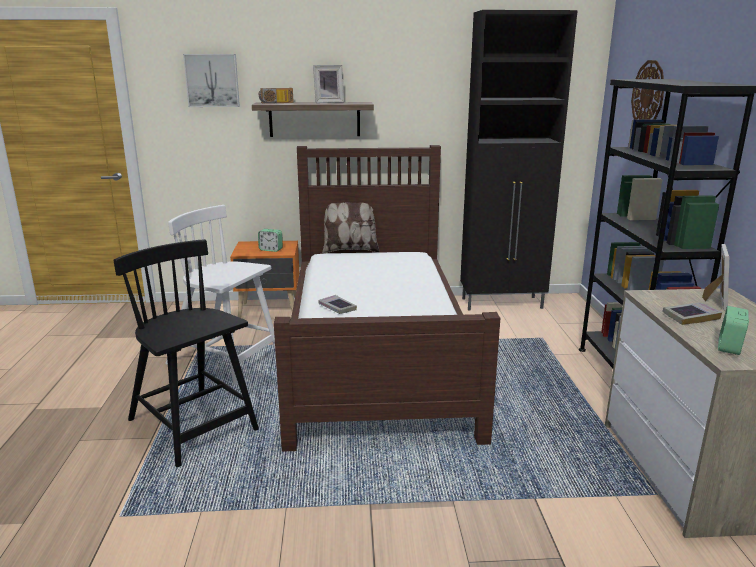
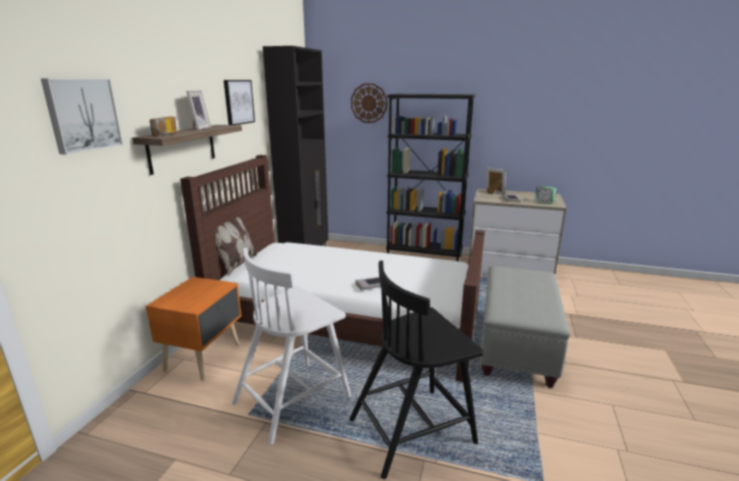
camera: 70 degrees left, 0 degrees up
alarm clock [258,229,283,252] -> none
none -> picture [224,80,255,125]
none -> grey ottoman [480,266,570,388]

